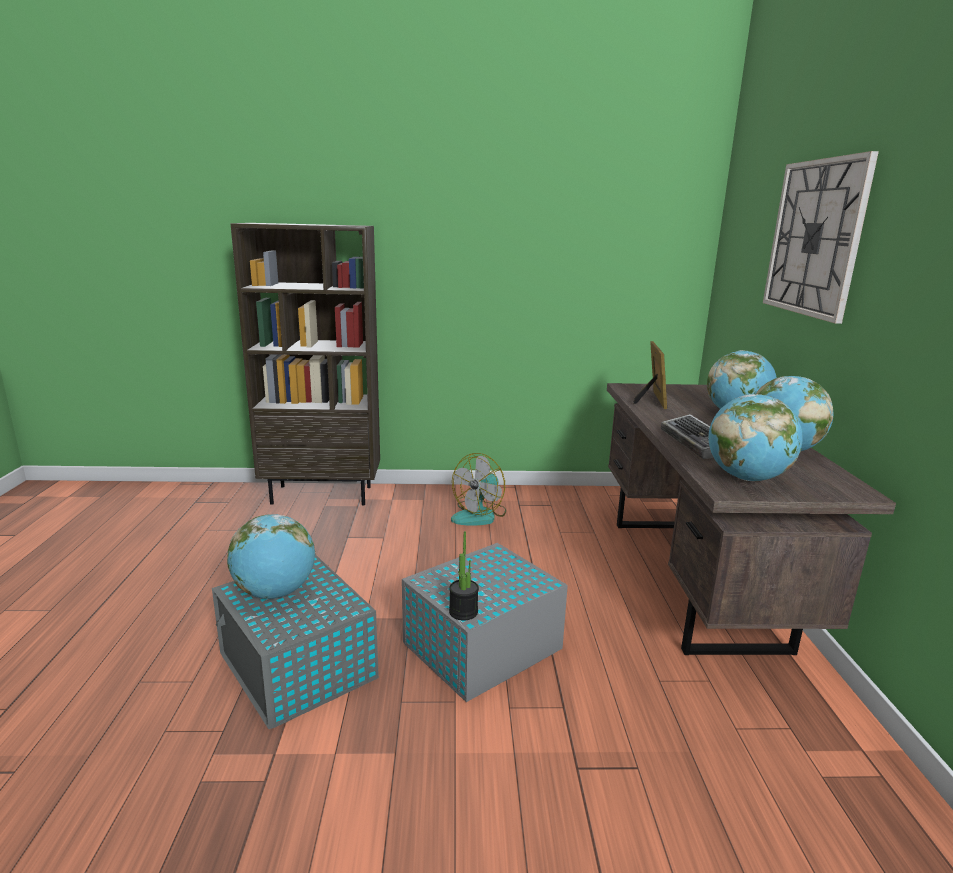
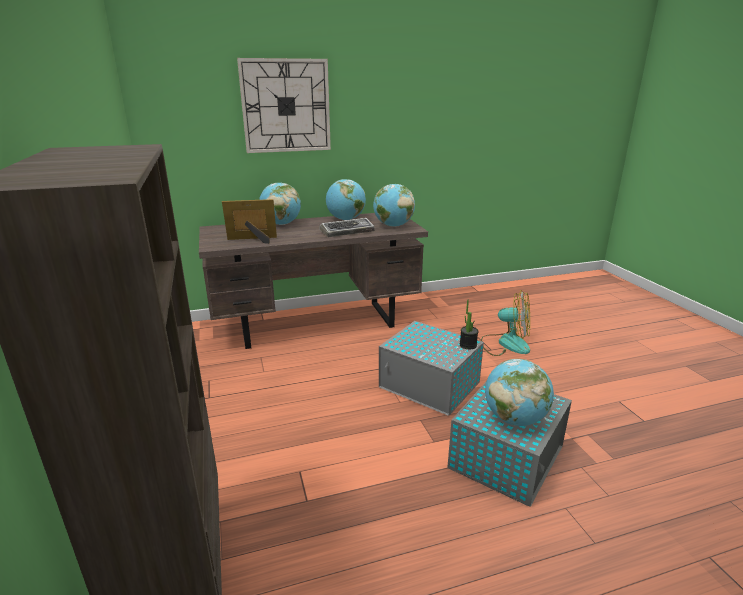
camera: 105 degrees left, 5 degrees up
fan [451,453,506,526] -> fan moved to [481,290,530,356]

